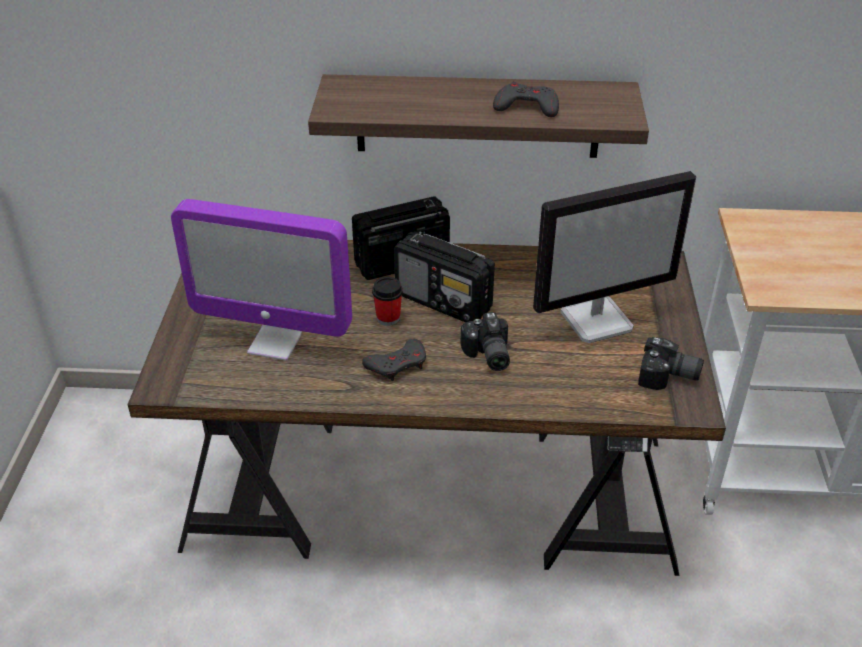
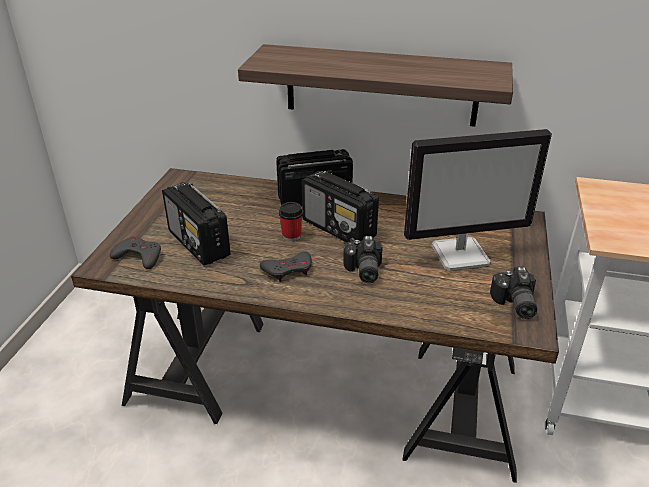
camera: 10 degrees right, 5 degrees down
monitor [171,199,352,361] -> radio [162,182,231,266]
grey game controller [493,82,559,117] -> grey game controller moved to [110,236,161,269]
camera [638,337,704,390] -> camera turned 60 degrees clockwise [490,267,537,319]

